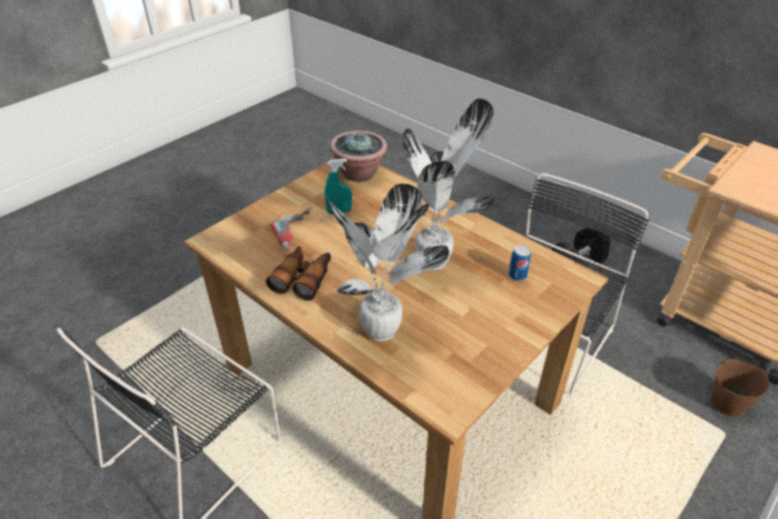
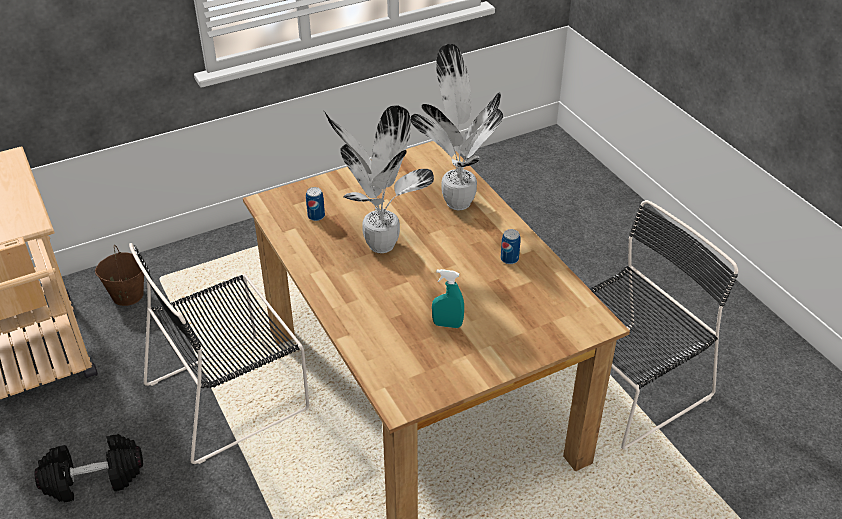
camera: 160 degrees left, 0 degrees up
binoculars [266,246,331,301] -> can [501,229,520,264]
power drill [271,208,312,250] -> none
potted plant [330,131,387,182] -> none

